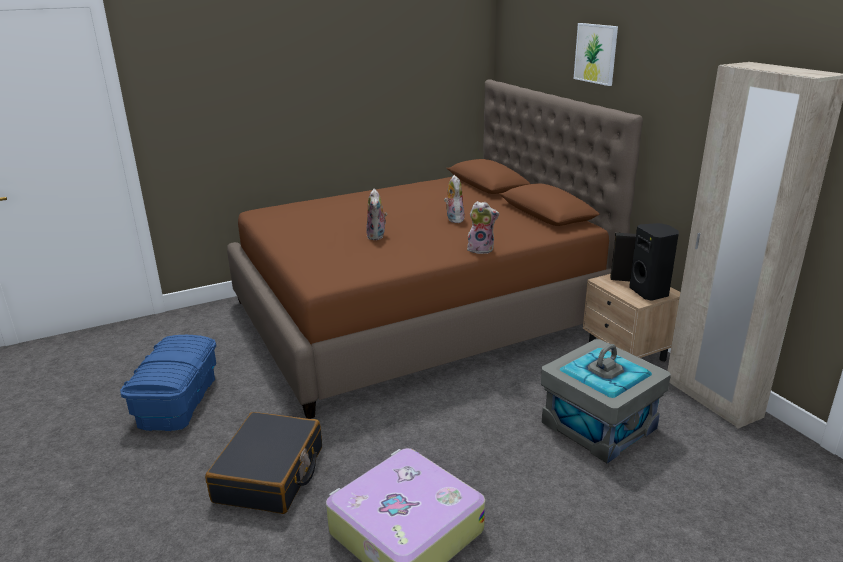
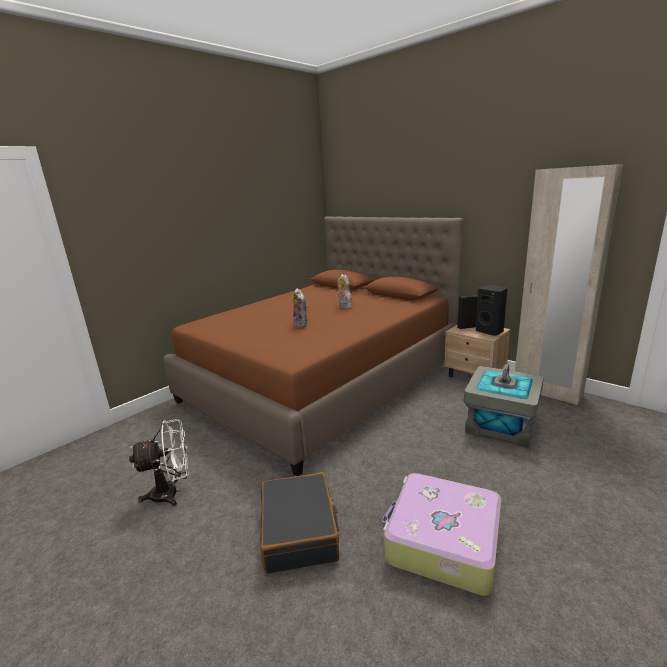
camera: 20 degrees left, 5 degrees down
blue storage box [120,335,216,431] -> white fan [129,419,189,507]
plush toy [466,201,499,254] -> none
picture [574,23,618,86] -> none

